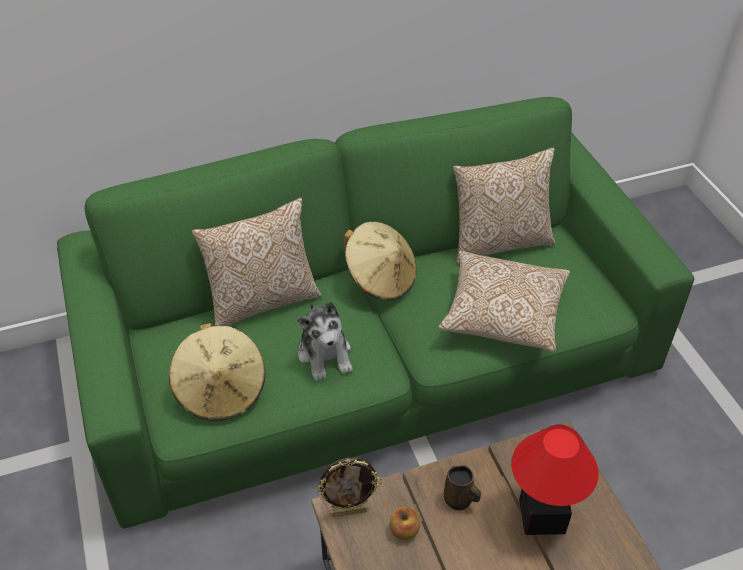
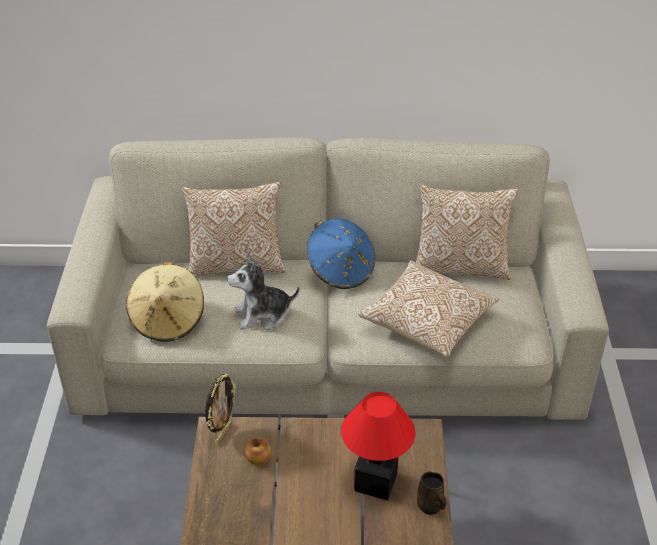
camera: 20 degrees right, 5 degrees down
green sofa [57,97,694,528] -> beige sofa [47,137,609,420]
plush toy [297,301,352,381] -> plush toy turned 75 degrees clockwise [227,253,299,330]
picture frame [315,457,382,517] -> picture frame turned 75 degrees counterclockwise [205,373,236,445]
beige hat [344,221,417,301] -> blue hat [307,218,375,289]
brown mug [444,465,481,510] -> brown mug moved to [417,471,447,515]

